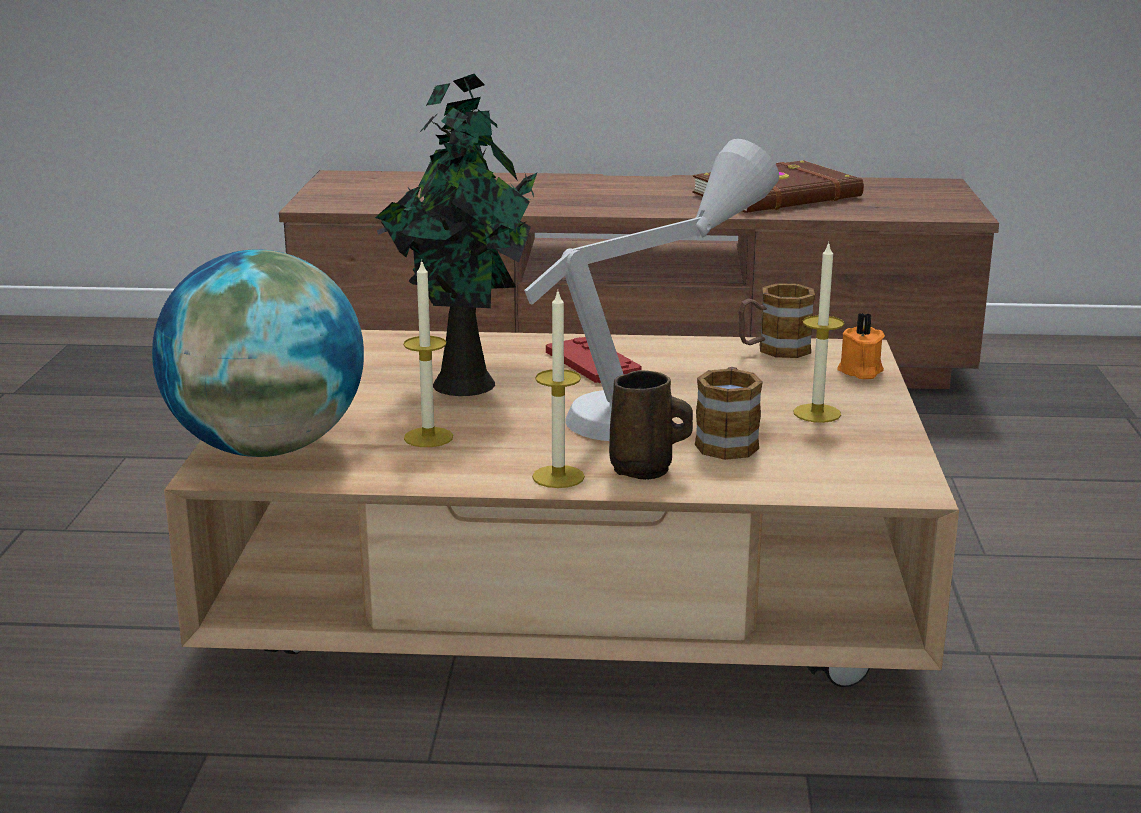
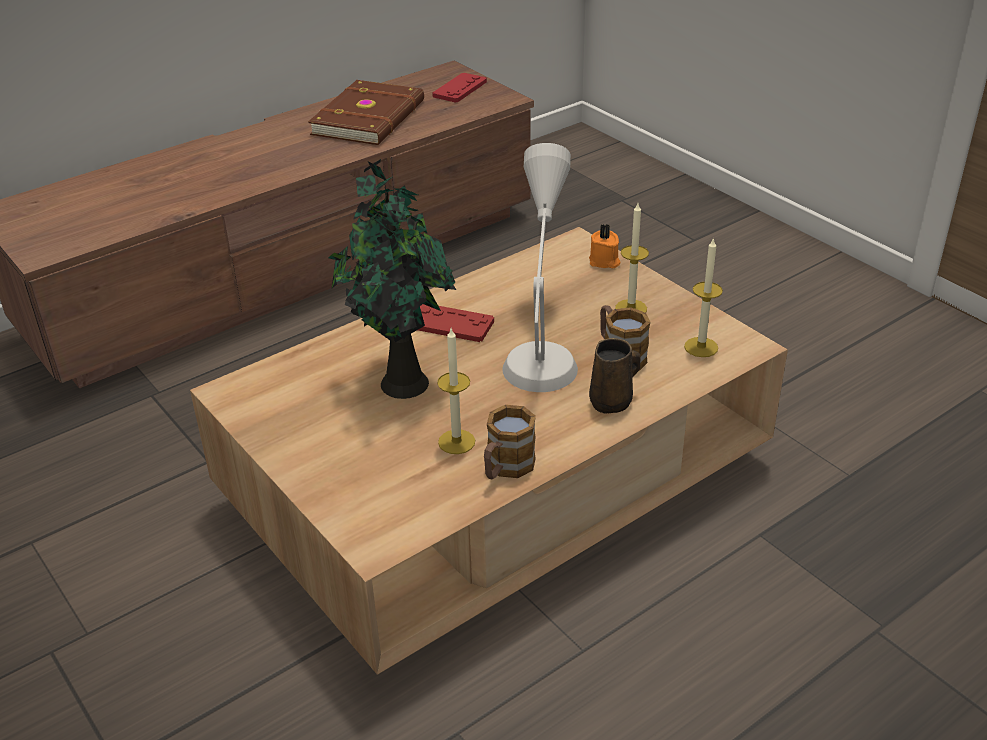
camera: 40 degrees left, 15 degrees up
globe [152,249,364,457] -> none
candle [532,292,585,488] -> candle moved to [684,237,723,357]
mug [739,283,815,358] -> mug moved to [484,405,536,479]
none -> red game controller [432,73,487,103]

